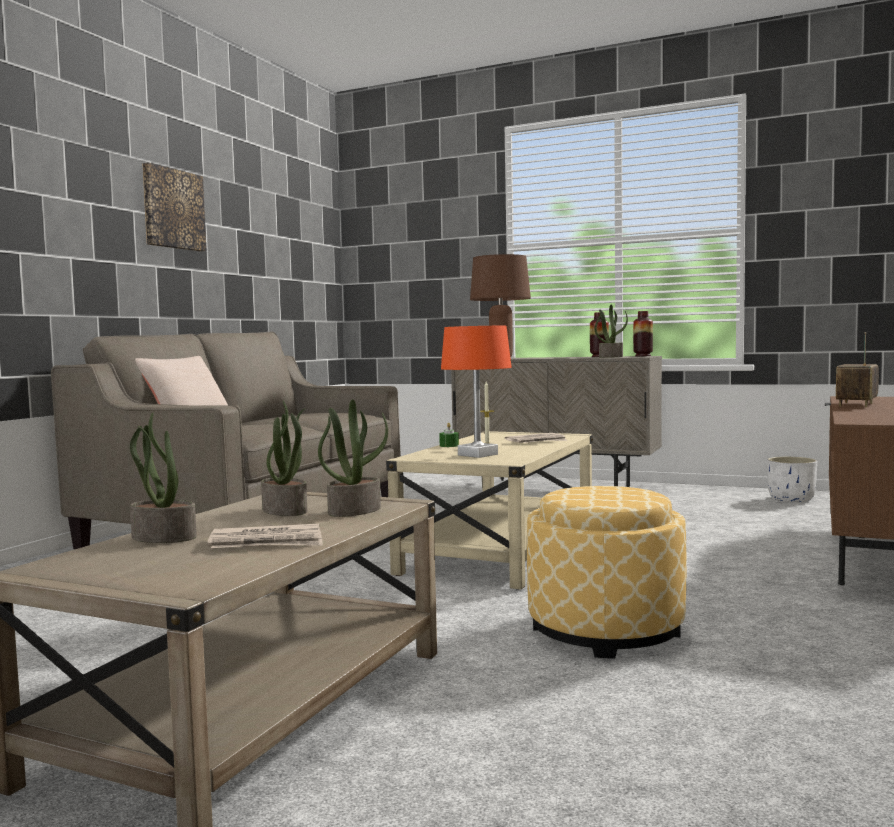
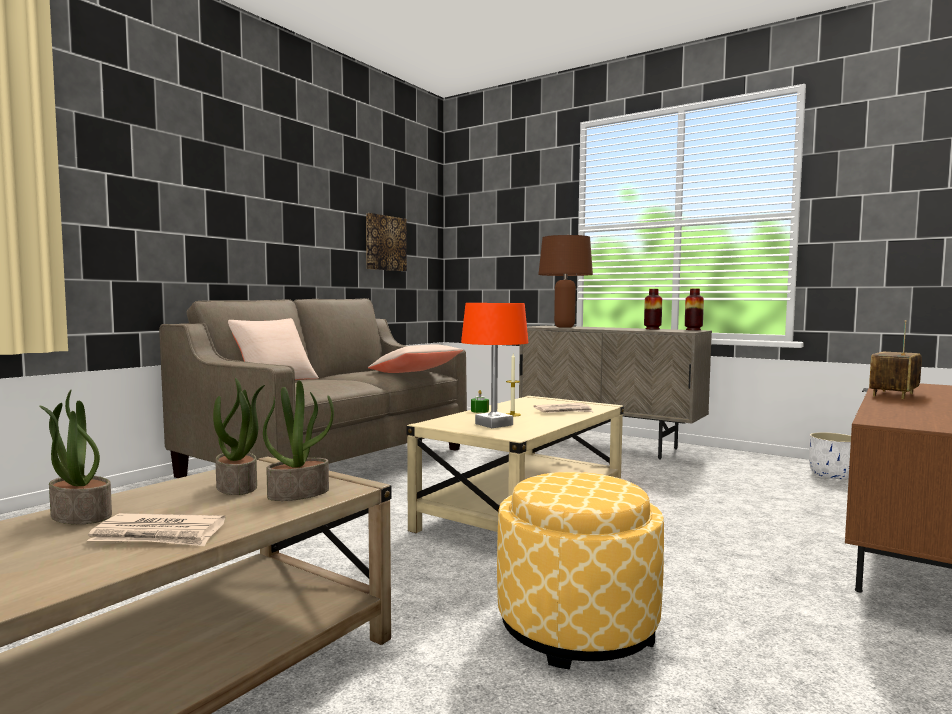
camera: 10 degrees right, 0 degrees up
picture [142,163,207,252] -> picture moved to [366,213,407,271]
potted plant [595,304,628,358] -> none
none -> beige pillow [368,345,463,373]

